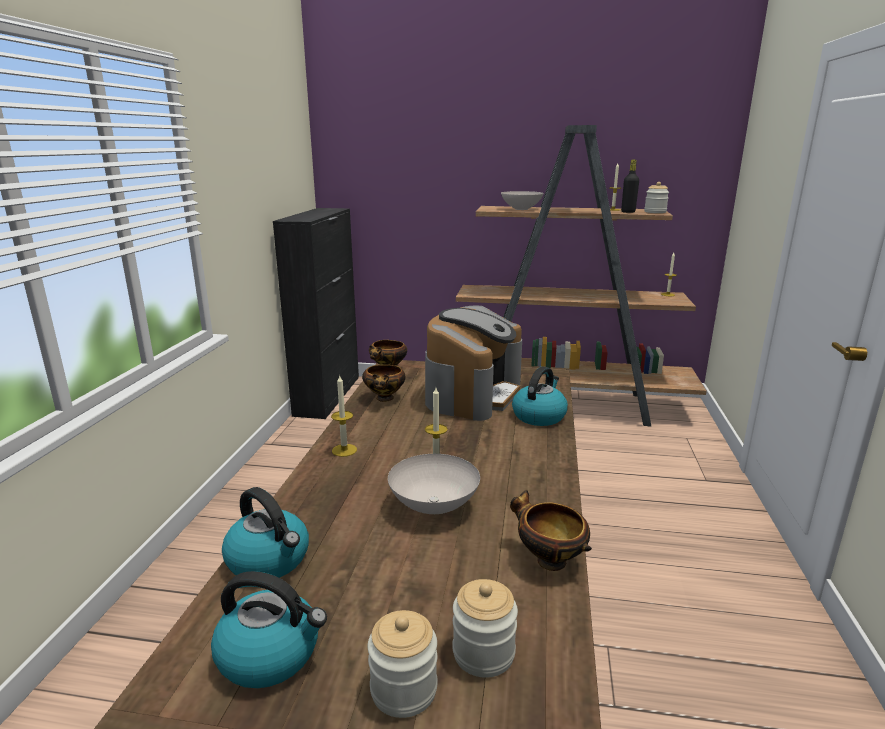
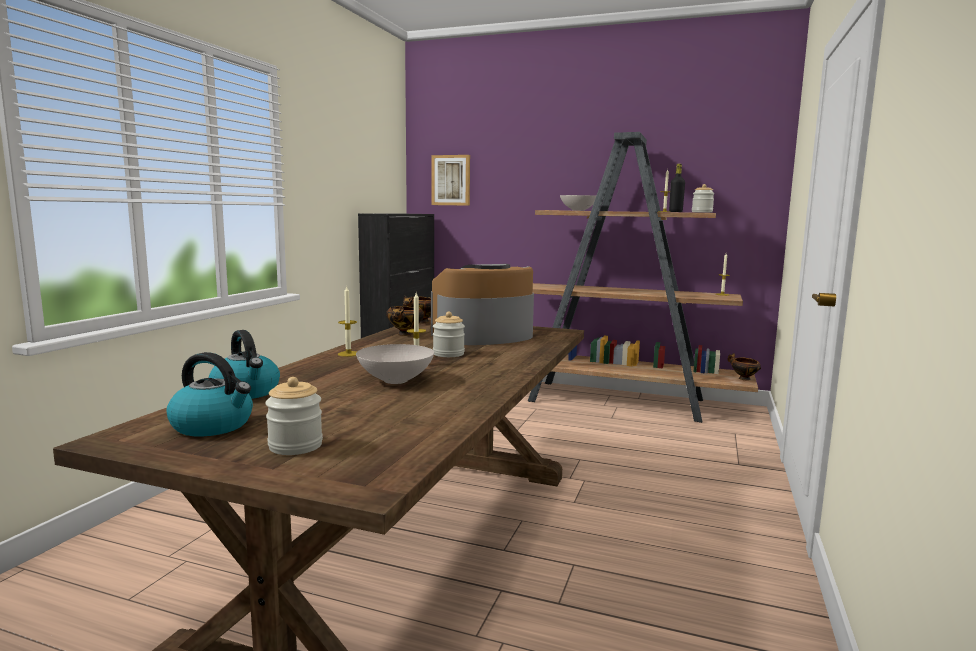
camera: 10 degrees right, 10 degrees down
coffee machine [425,306,522,421] -> coffee machine turned 150 degrees counterclockwise [431,264,534,345]
jar [453,579,518,678] -> jar moved to [433,312,465,357]
bowl [510,490,592,571] -> bowl moved to [727,353,761,381]
kettle [512,366,568,426] -> none
none -> picture [431,155,470,206]

